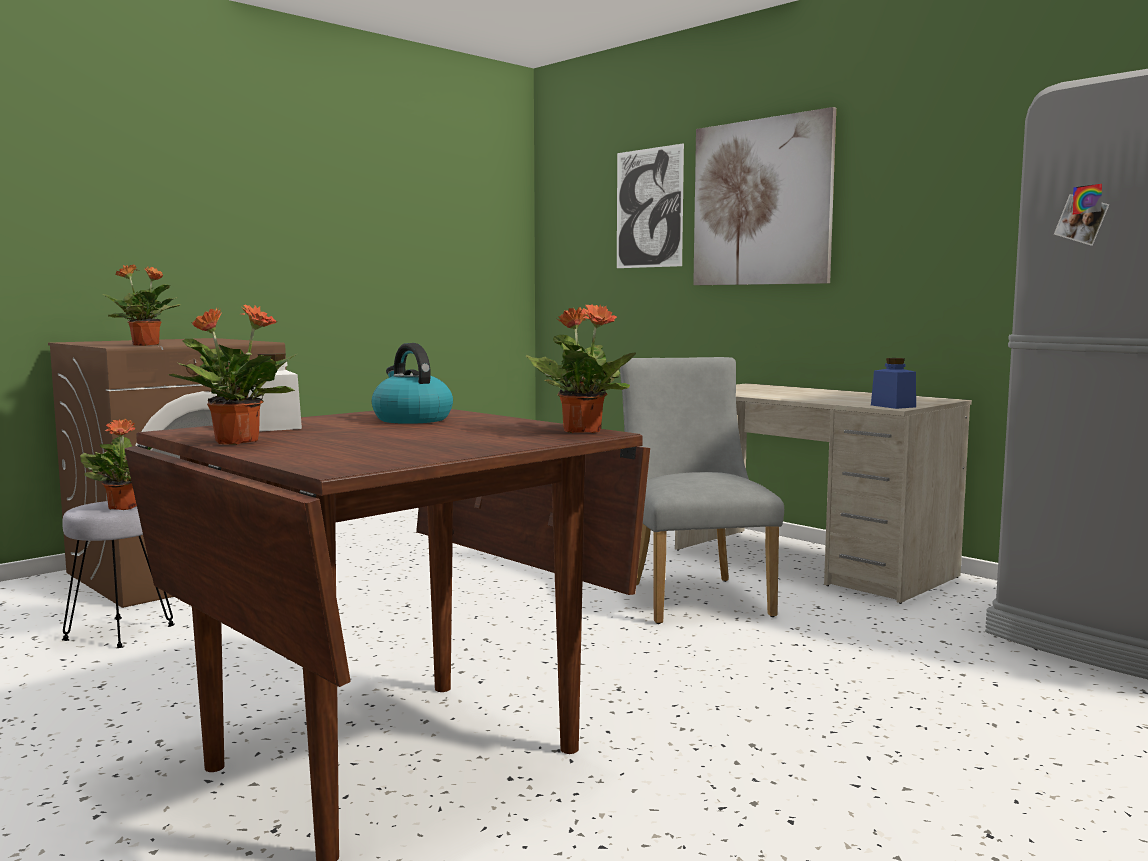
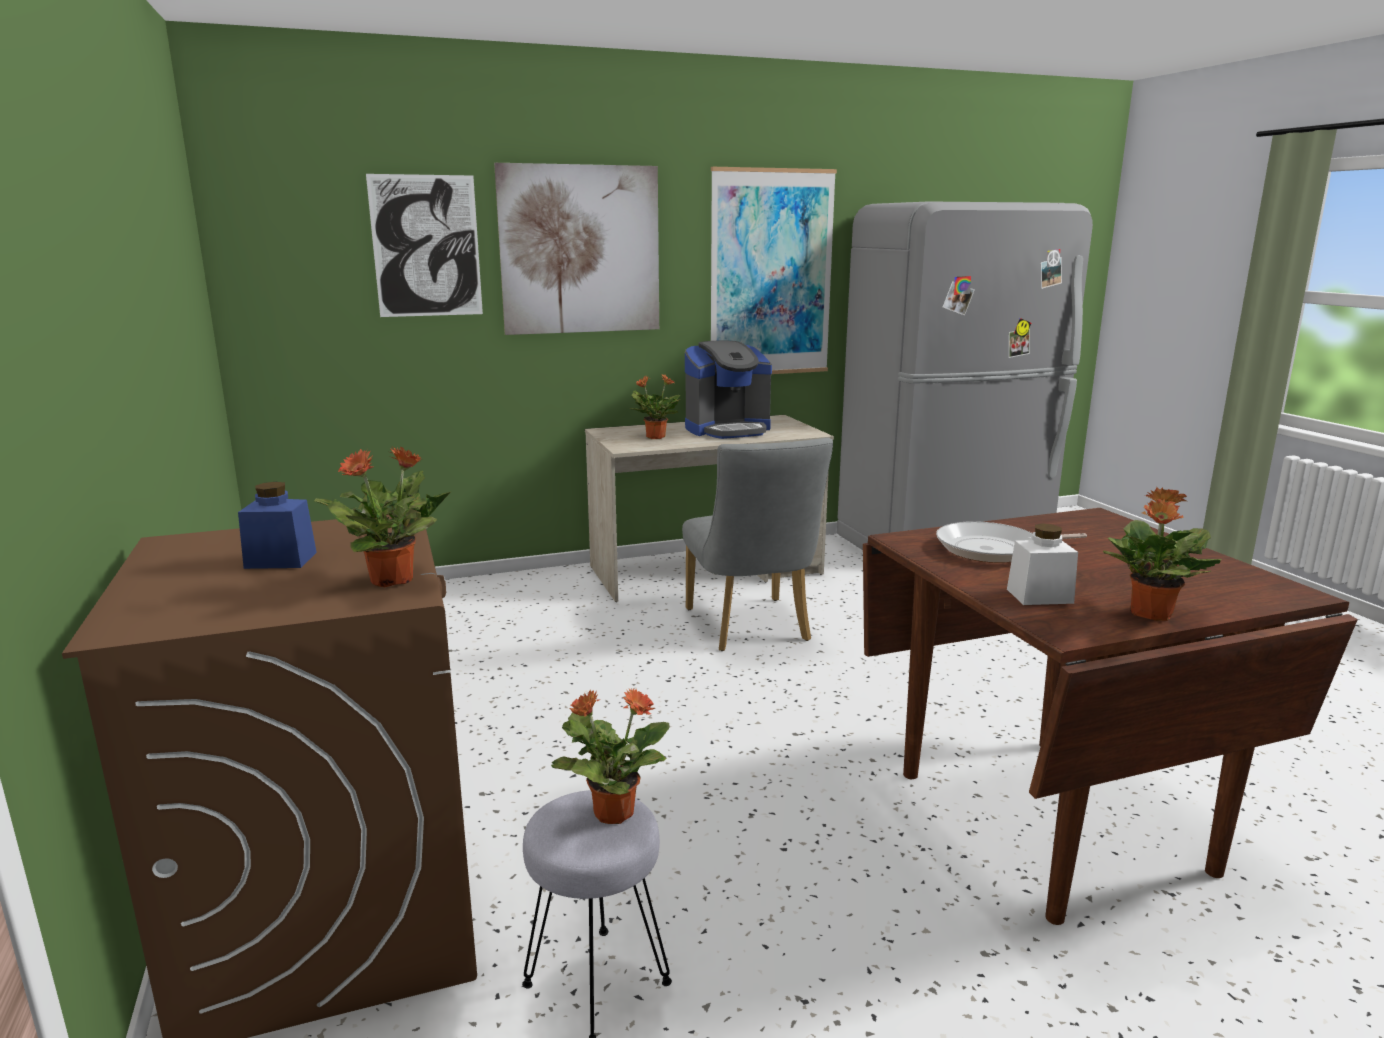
camera: 65 degrees left, 10 degrees up
kettle [372,343,453,424] -> frying pan [936,521,1087,563]
potted plant [525,304,636,433] -> potted plant moved to [629,374,681,439]
grey chair [620,357,784,624] -> grey chair turned 120 degrees counterclockwise [682,438,833,651]
blue jar [871,358,916,409] -> blue jar moved to [238,482,317,569]
none -> coffee machine [685,340,772,439]
none -> picture [711,167,837,374]

